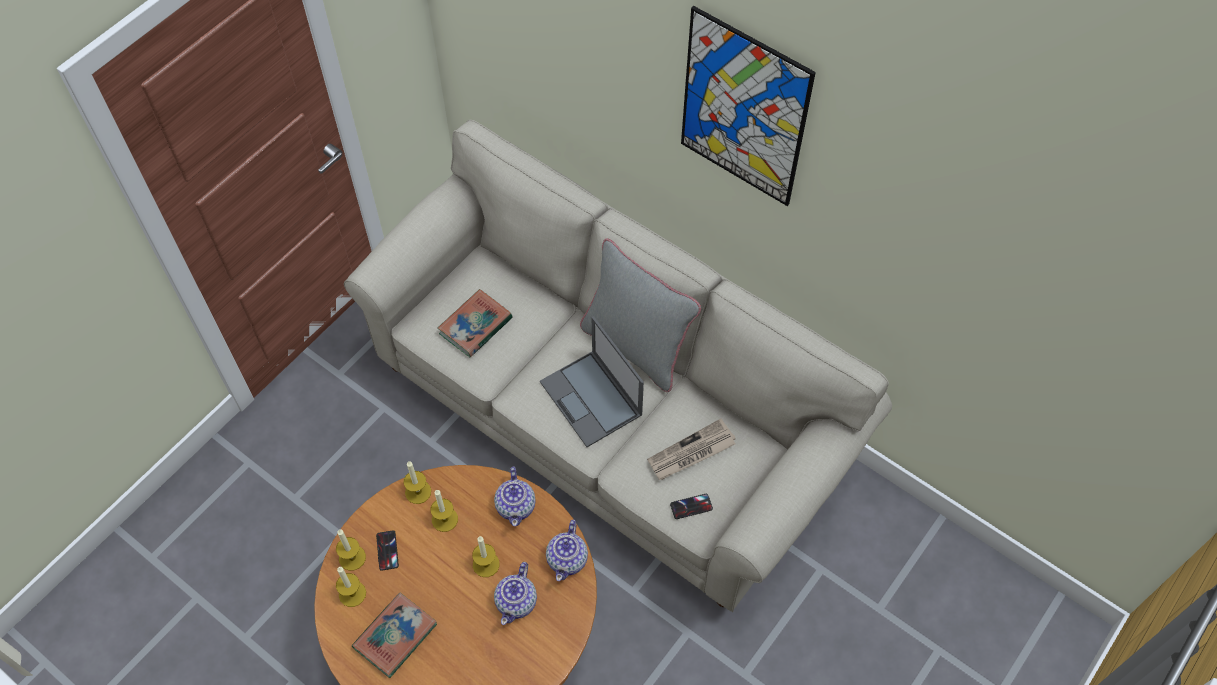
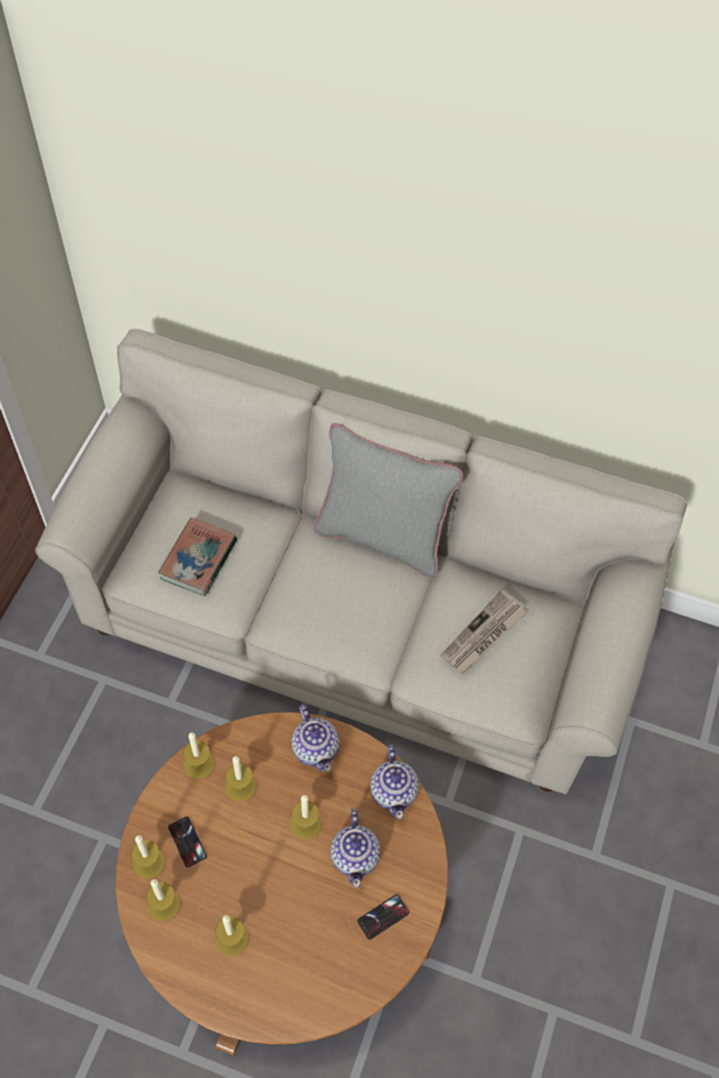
camera: 20 degrees left, 0 degrees up
book [352,593,437,678] -> candle [215,915,249,956]
laptop [540,316,644,447] -> none
phone [670,494,713,519] -> phone moved to [357,894,409,940]
picture [681,6,816,206] -> none

